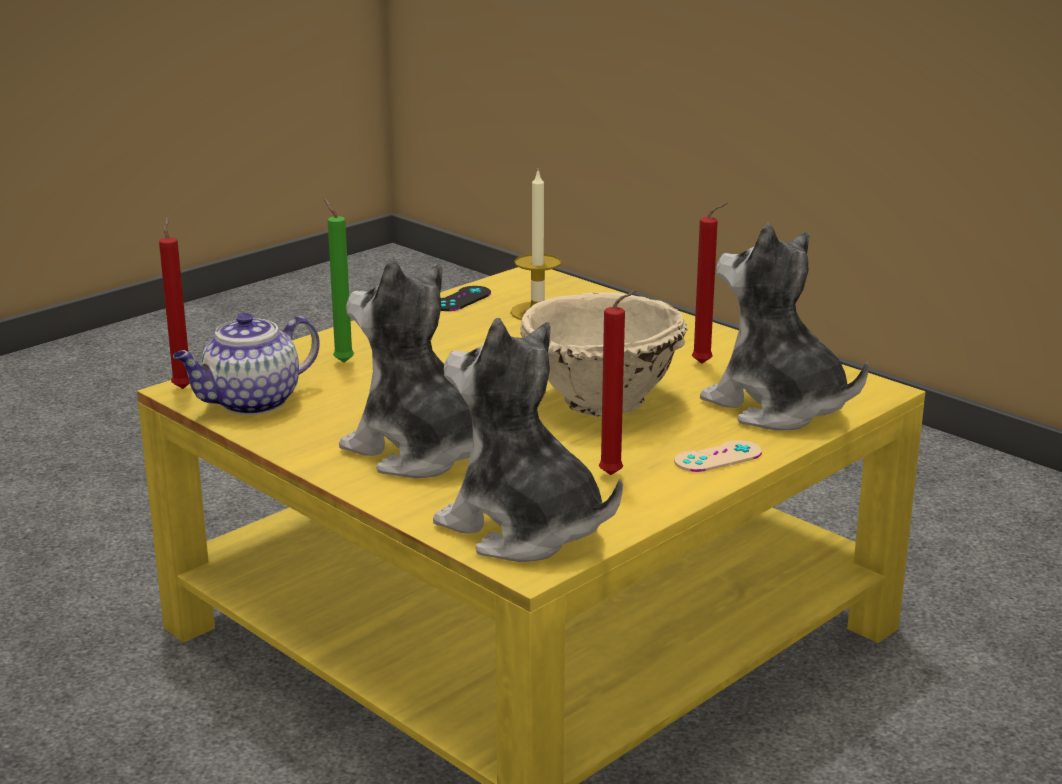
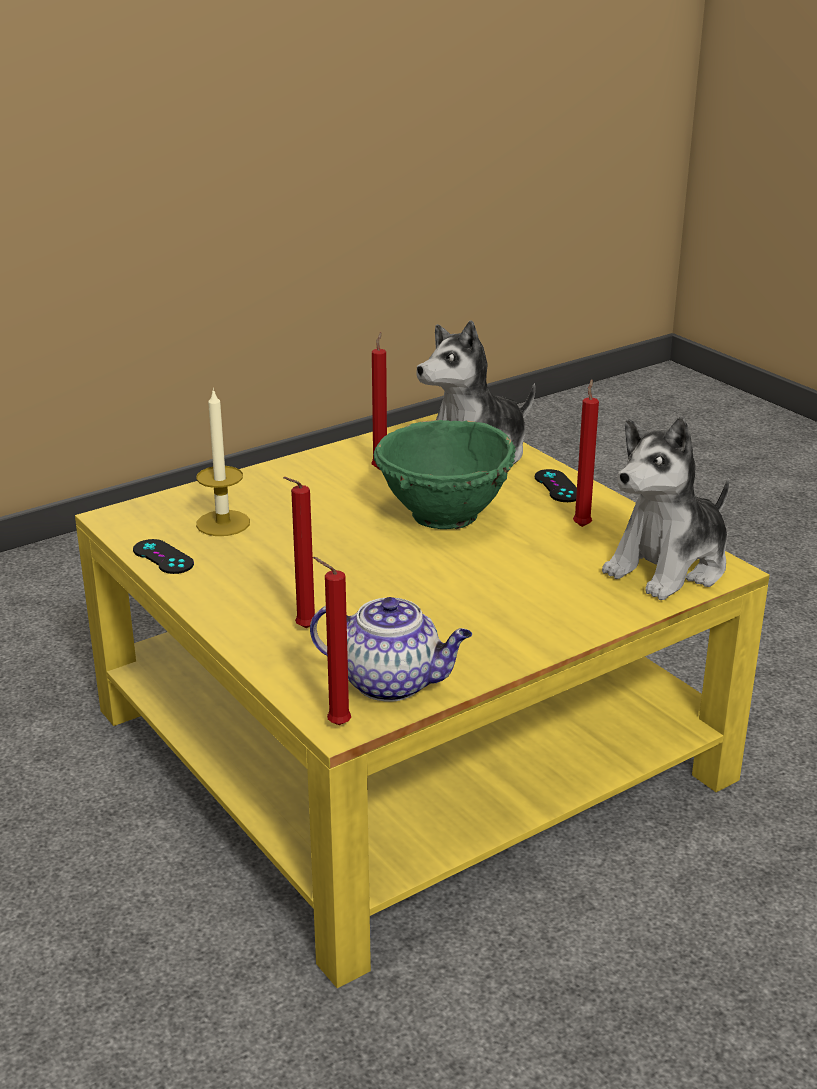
camera: 80 degrees left, 5 degrees up
teapot [173,313,320,415] -> teapot turned 45 degrees counterclockwise [310,597,472,702]
green candle [324,198,354,363] -> red candle [283,477,315,628]
plush toy [339,258,473,478] -> none
beige bowl [520,292,688,417] -> green bowl [374,420,516,529]
beige game controller [674,440,762,472] -> black game controller [535,469,577,502]

